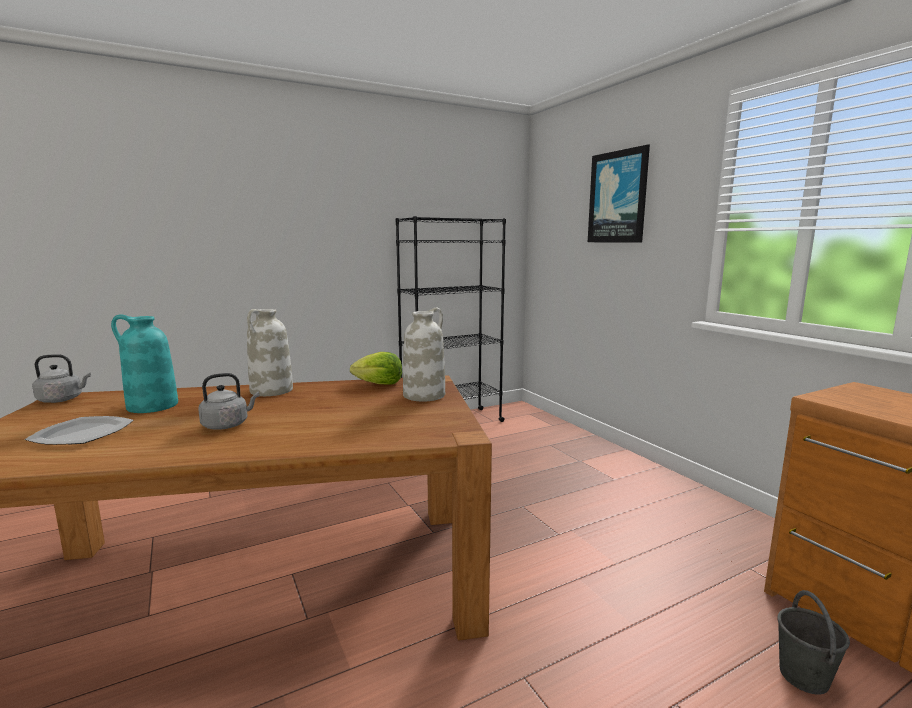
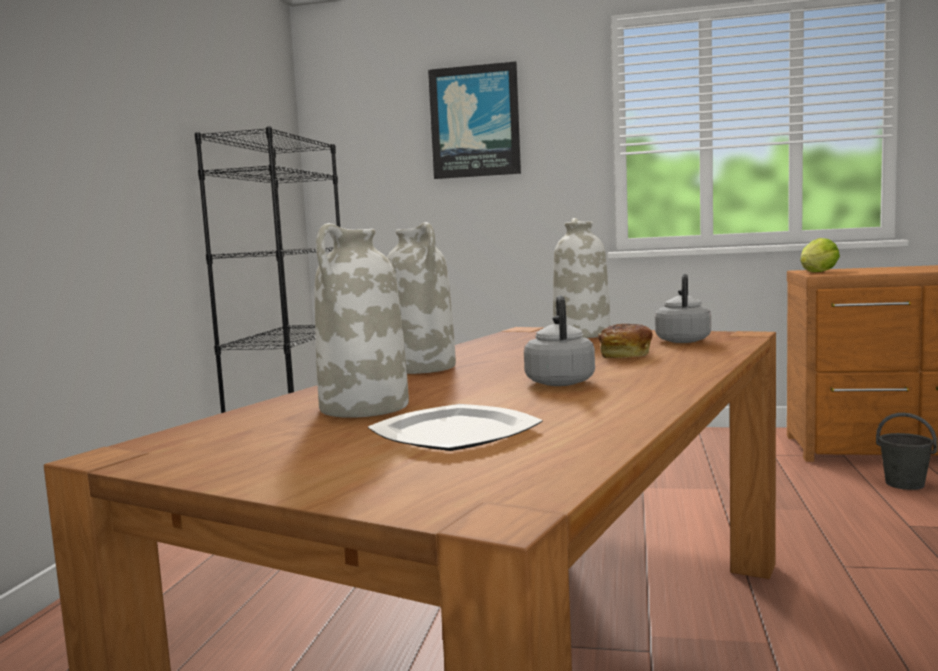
camera: 50 degrees left, 5 degrees down
grey kettle [32,354,91,403] -> grey kettle moved to [655,274,711,343]
turquoise vase [111,314,178,413] -> white vase [315,223,409,418]
lettuce [350,352,402,385] -> lettuce moved to [800,238,840,272]
none -> bread [598,324,653,358]

